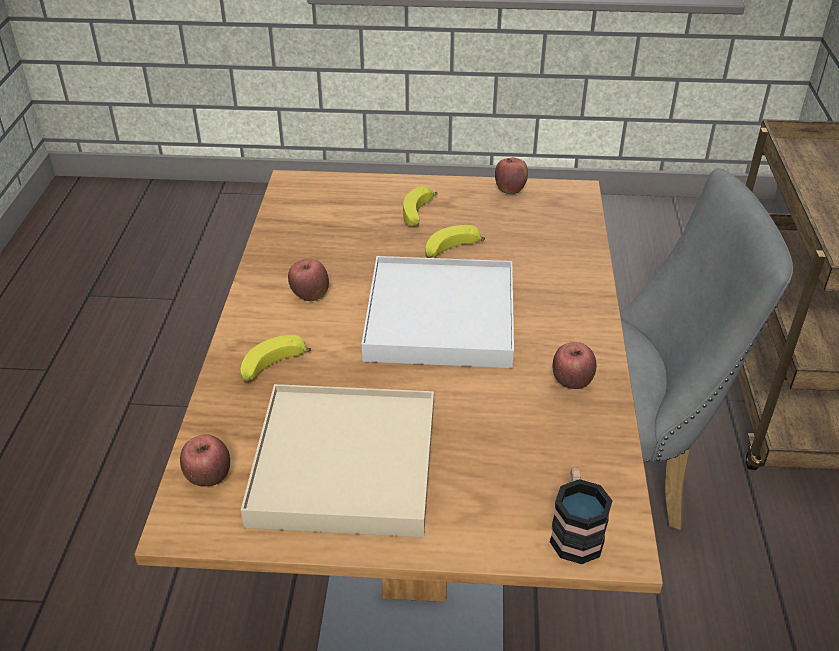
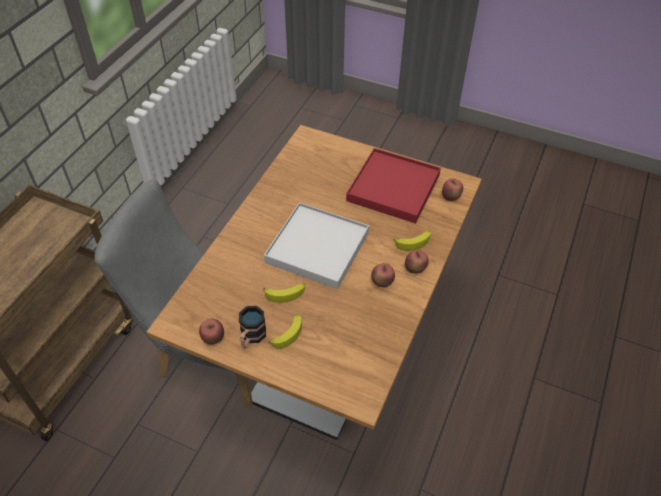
camera: 160 degrees left, 10 degrees up
beige tray [241,384,434,537] -> red tray [346,148,441,224]
mug [550,467,612,564] -> mug moved to [239,306,266,348]
apple [553,342,597,389] -> apple moved to [405,250,429,274]

